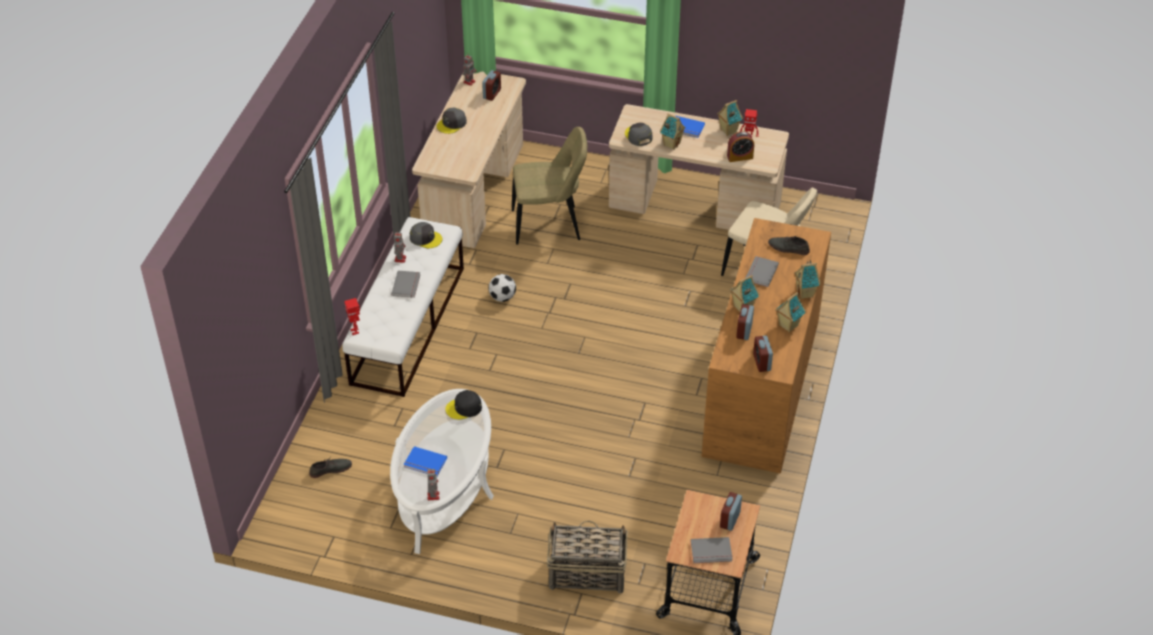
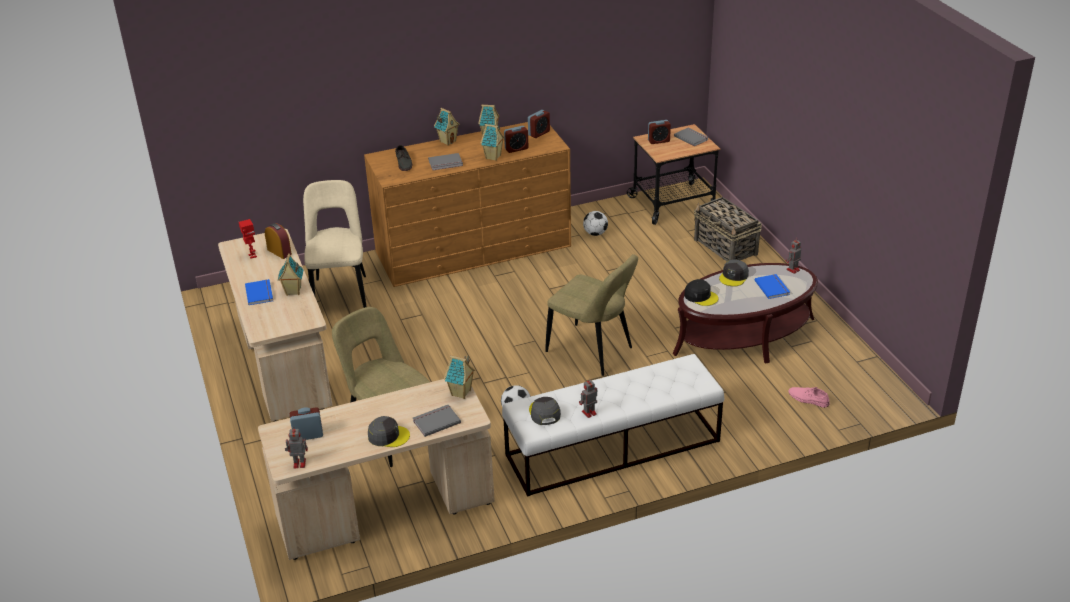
camera: 125 degrees left, 10 degrees down
grey shoe [309,458,352,478] -> pink shoe [788,387,830,408]
toy robot [344,298,360,335] -> none
white coffee table [390,389,494,554] -> brown coffee table [673,263,818,364]
grey book [391,271,420,298] -> grey book moved to [413,405,461,437]
grey cap [625,123,652,146] -> grey cap moved to [719,259,749,286]
toy house [717,100,743,136] -> toy house moved to [444,355,475,399]
none -> beige chair [545,254,638,376]
none -> football [583,211,608,236]

